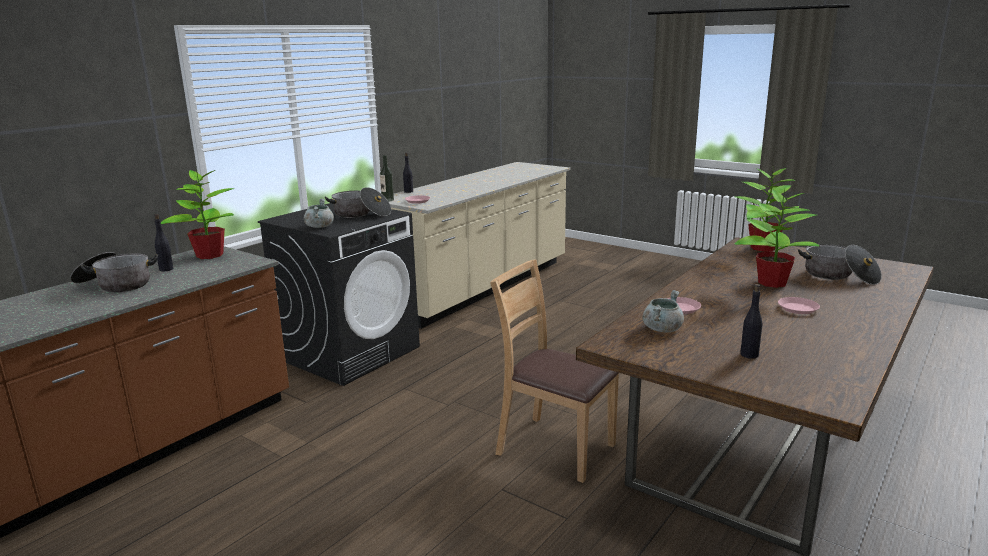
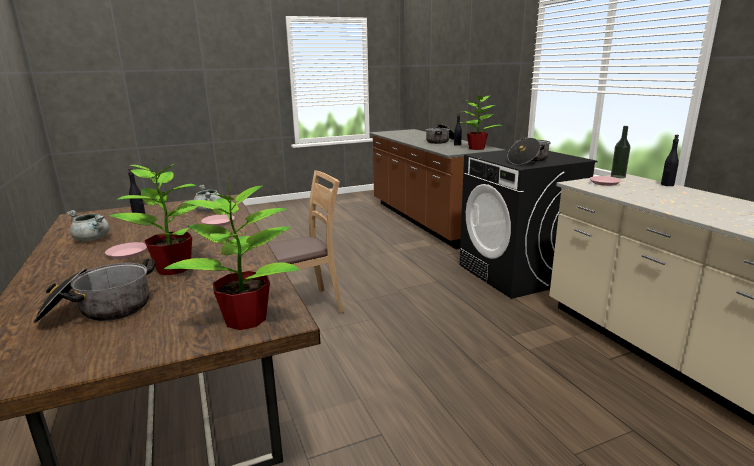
camera: 120 degrees right, 0 degrees up
grey cooking pot [304,199,334,228] -> grey cooking pot moved to [66,210,109,241]

